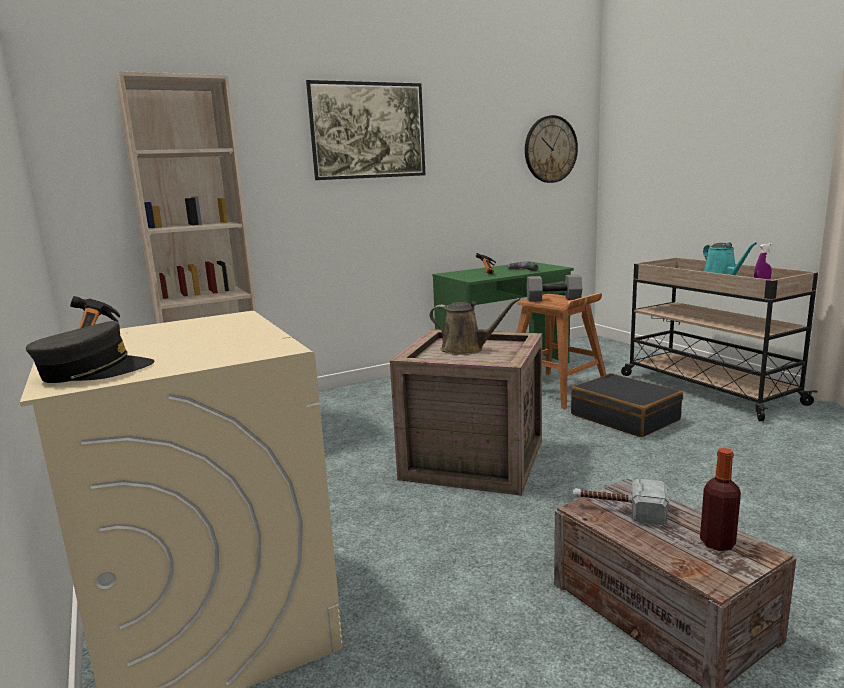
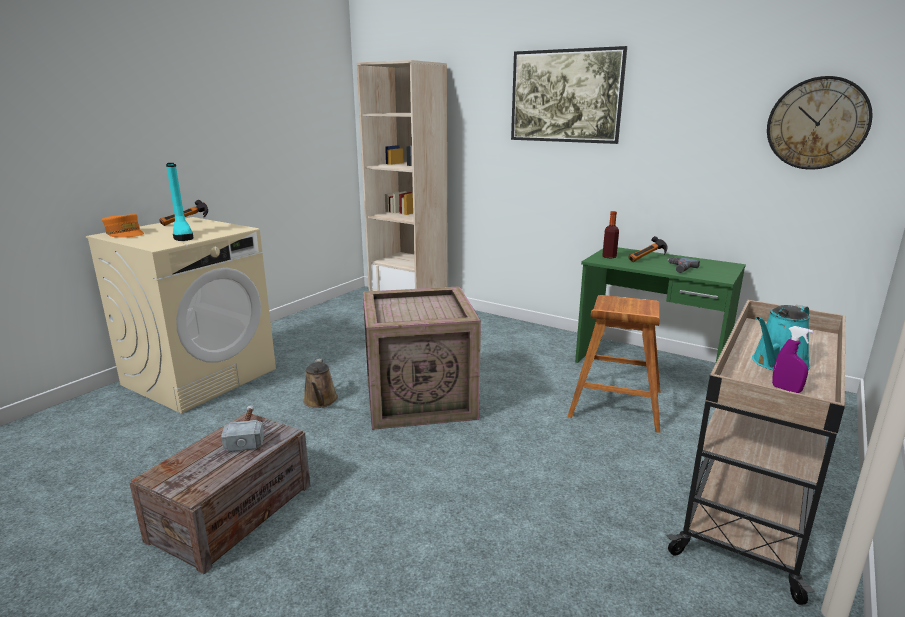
camera: 60 degrees right, 5 degrees up
grey cap [26,321,155,383] -> orange cap [102,214,144,237]
brown watering can [430,298,521,355] -> brown watering can moved to [303,359,338,408]
grey dumbbell [527,274,582,302] -> none
black suitcase [571,373,683,437] -> none
bottle [700,448,741,551] -> bottle moved to [602,211,619,258]
none -> turquoise boot [166,163,193,241]

